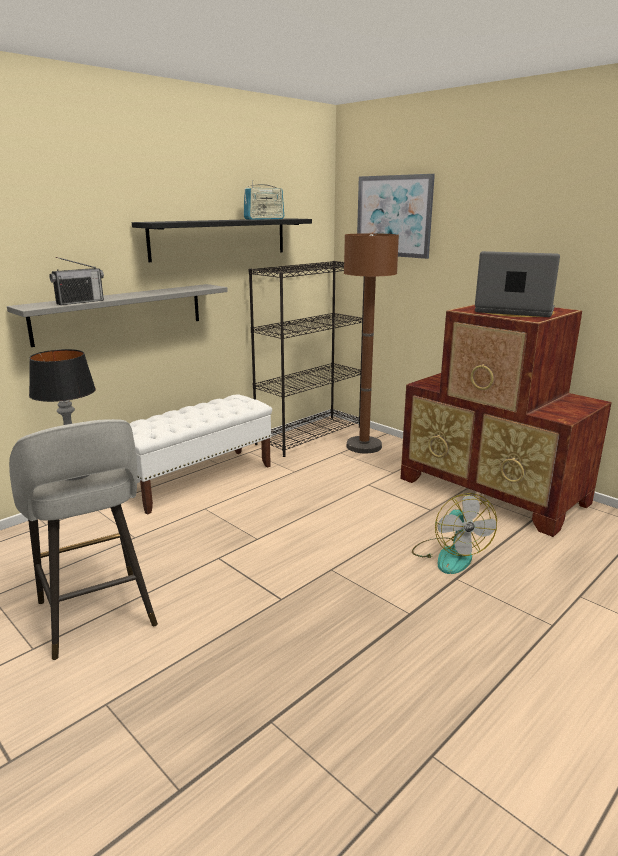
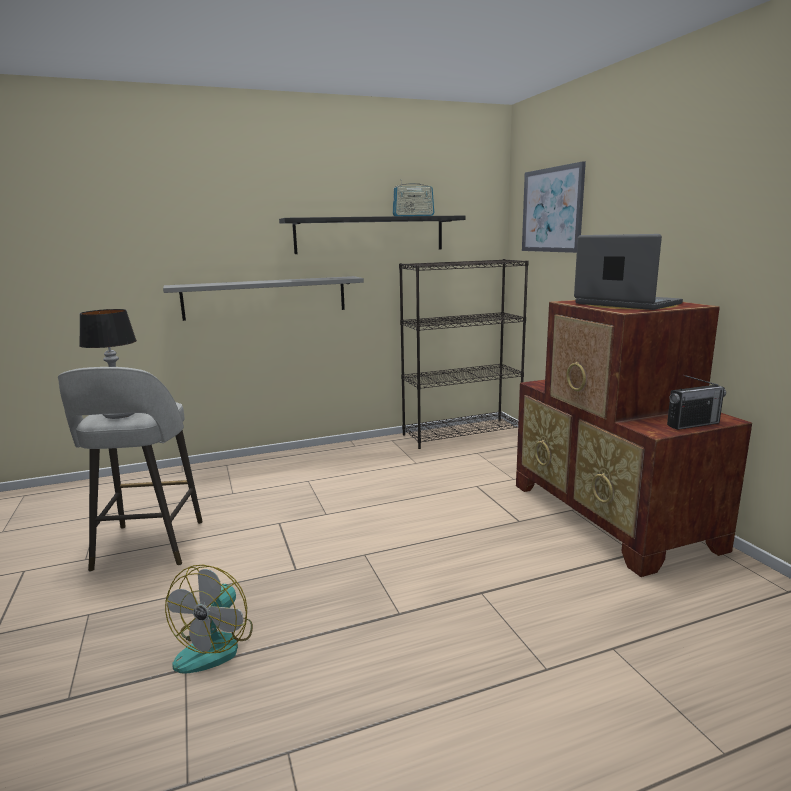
camera: 25 degrees right, 5 degrees down
radio [49,257,104,305] -> radio moved to [667,375,726,430]
white bench [130,395,272,515] -> none
brown floor lamp [344,233,399,453] -> none
fan [412,493,497,574] -> fan moved to [165,564,253,673]

